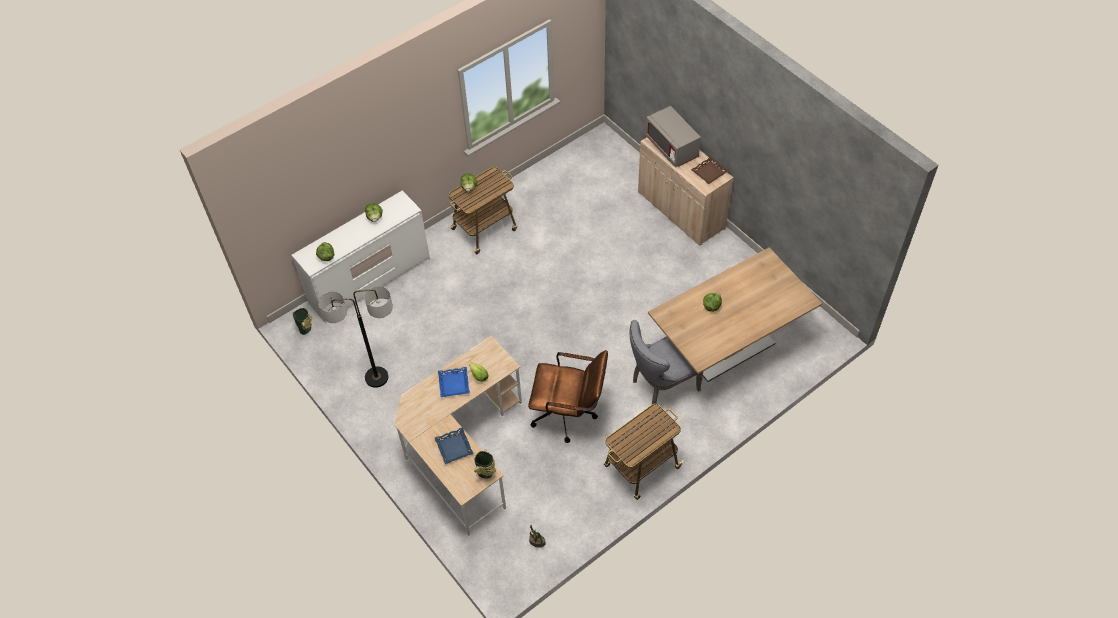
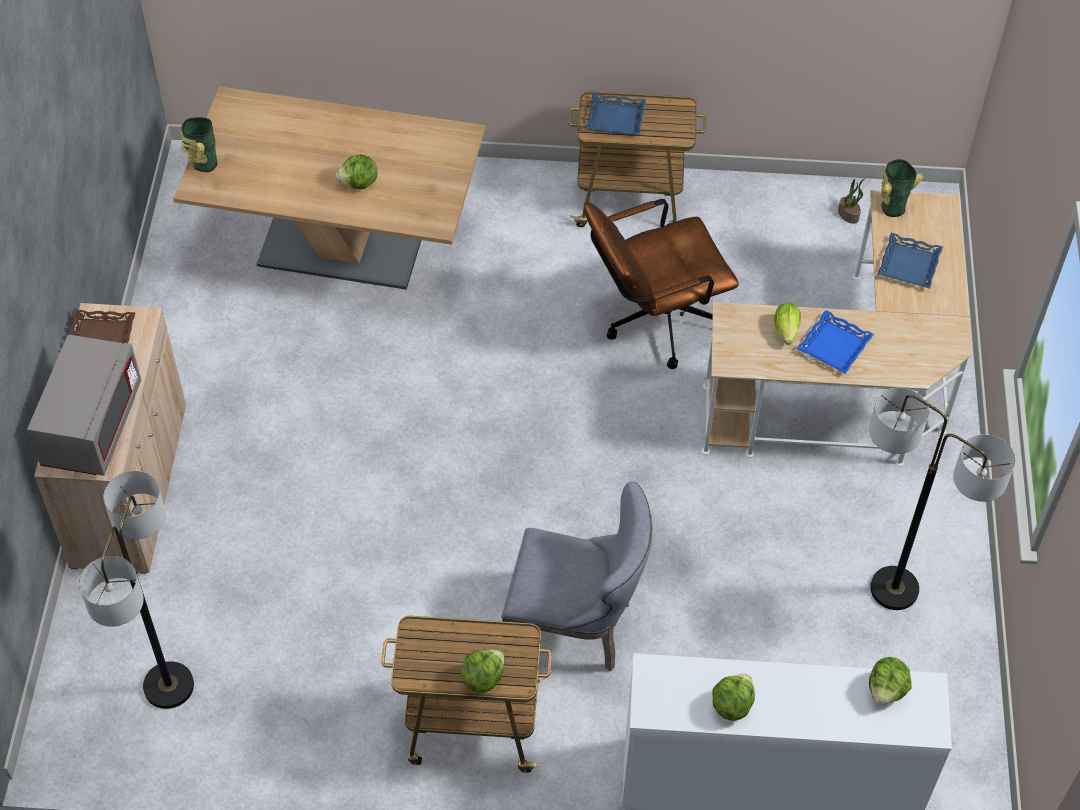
camera: 140 degrees left, 0 degrees up
vase [292,308,312,335] -> vase moved to [181,117,218,172]
brown office chair [528,350,608,443] -> brown office chair turned 75 degrees counterclockwise [584,199,739,369]
grey chair [629,320,703,404] -> grey chair moved to [502,481,653,671]
none -> floor lamp [79,471,194,709]
none -> blue tray [586,93,646,135]

